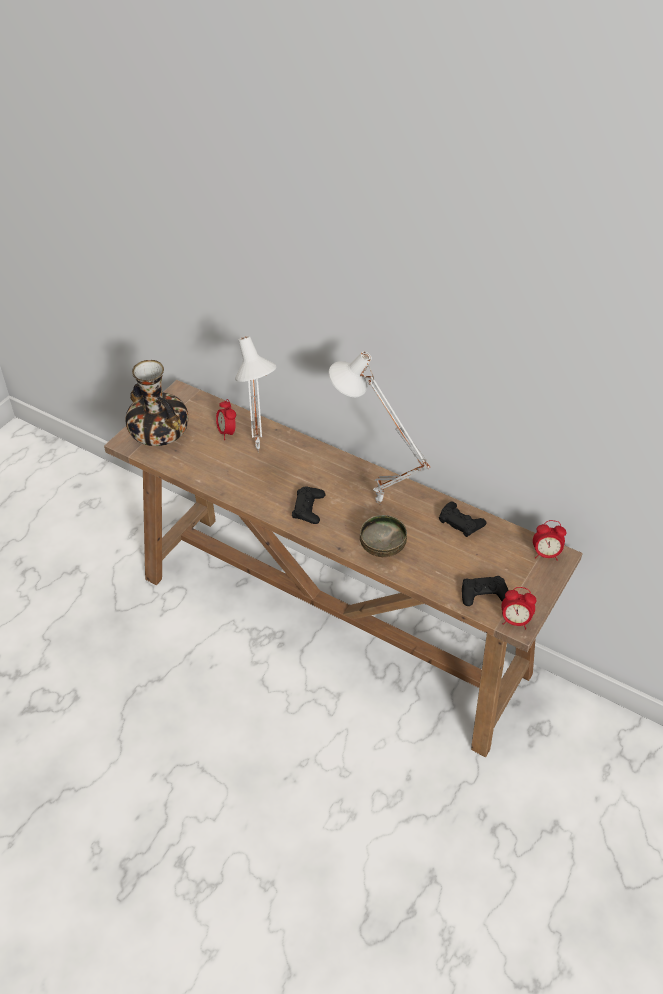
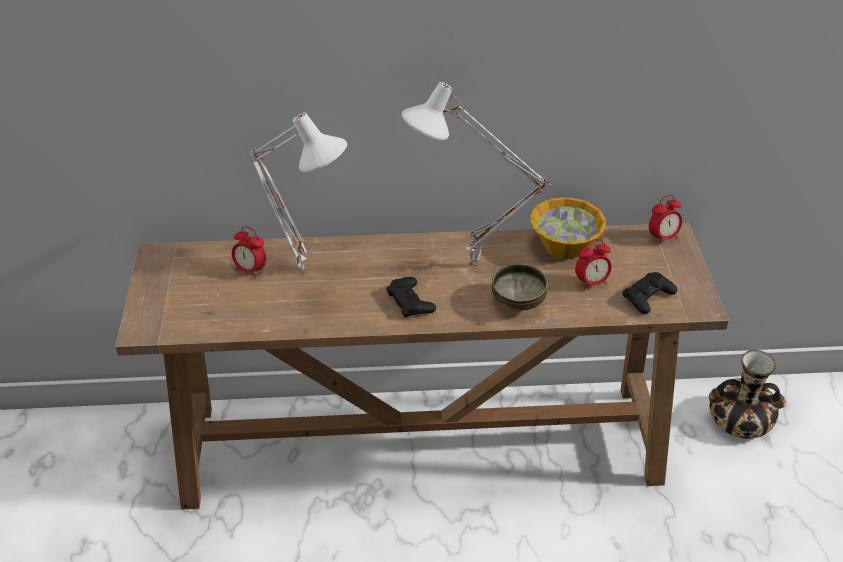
camera: 35 degrees left, 5 degrees down
vase [125,360,188,446] -> vase moved to [709,350,786,439]
black game controller [439,502,486,537] -> bowl [530,197,606,259]
alarm clock [501,587,536,629] -> alarm clock moved to [575,239,612,290]

